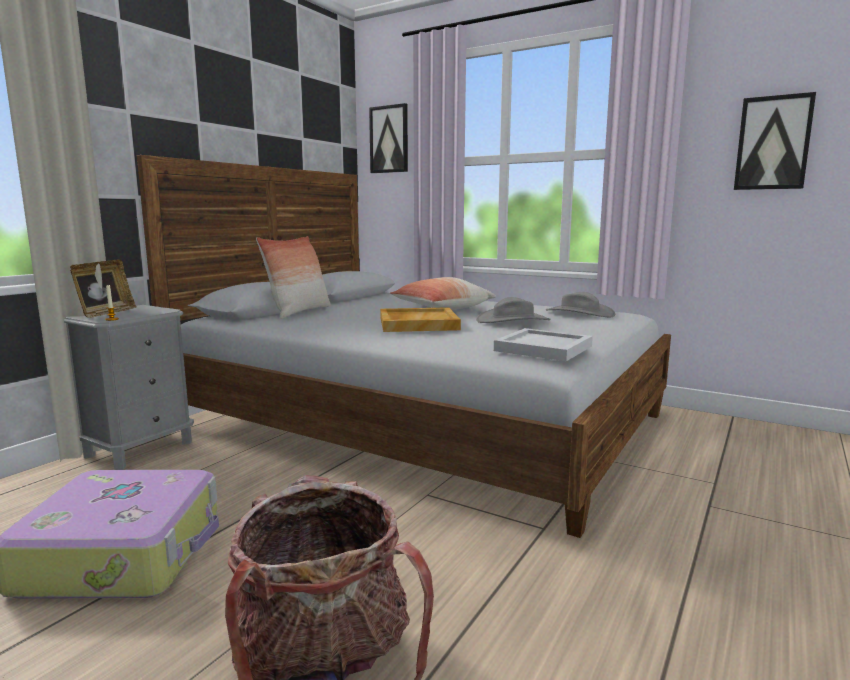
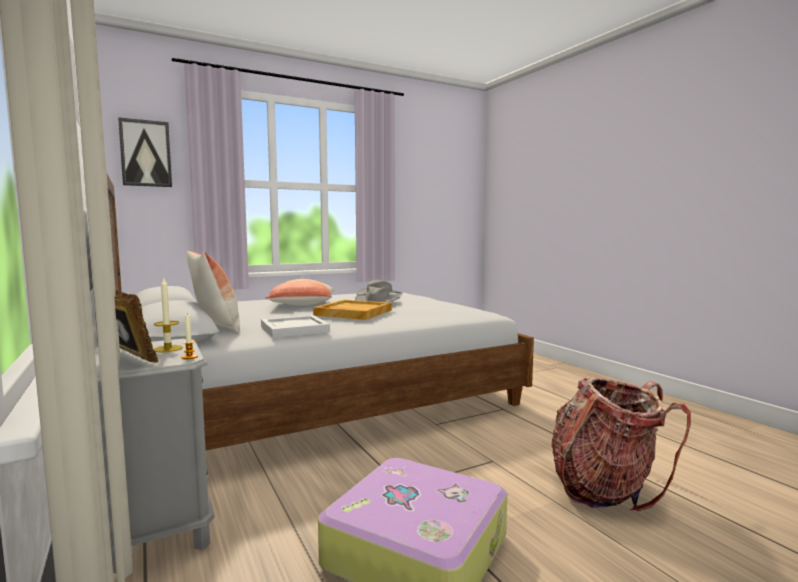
camera: 60 degrees left, 5 degrees down
white tray [494,328,593,361] -> white tray moved to [261,315,330,338]
picture [734,92,816,190] -> none
none -> candle [153,277,183,352]

